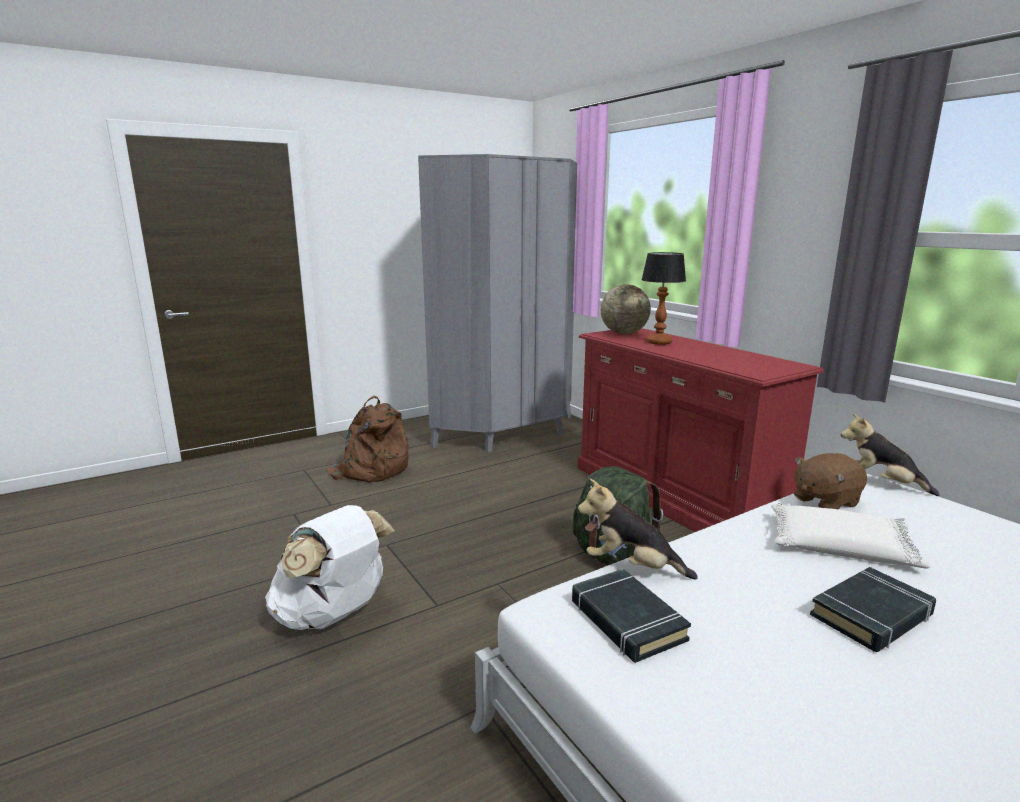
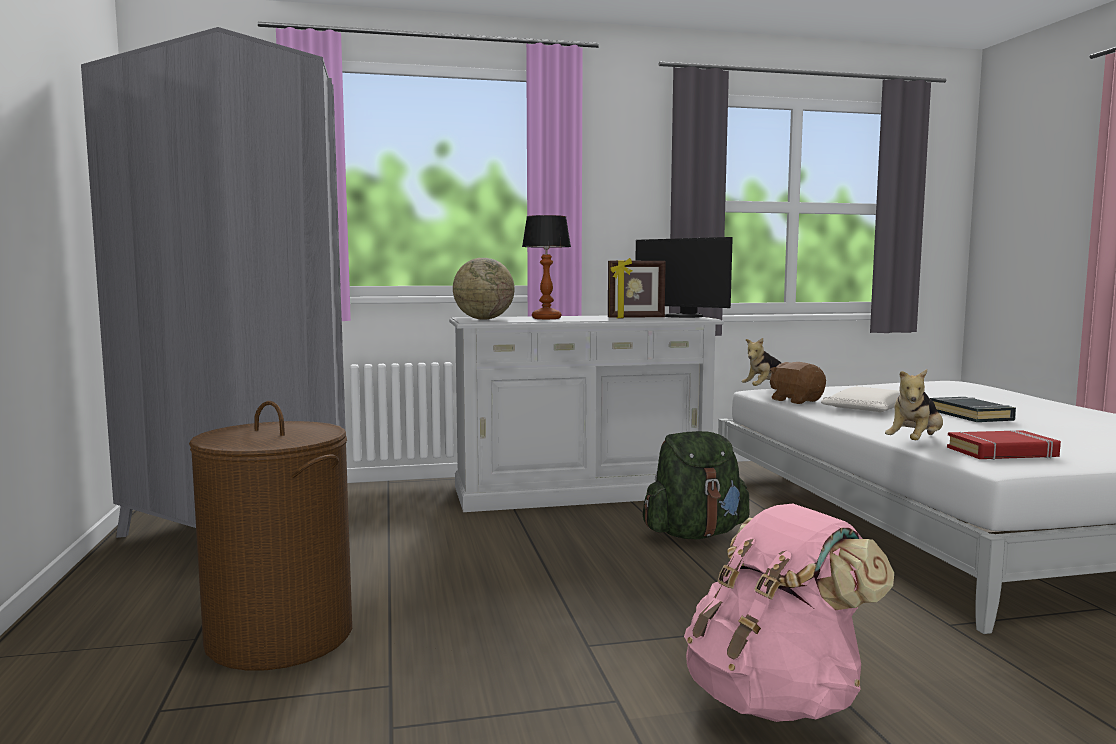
camera: 70 degrees left, 10 degrees down
white backpack [265,505,395,630] -> pink backpack [684,504,894,722]
brown backpack [327,395,409,483] -> brown laundry basket [189,401,352,671]
black book [572,569,691,663] -> red book [947,430,1061,460]
red dresser [578,328,824,532] -> white dresser [449,316,724,512]
brown plush toy [794,453,867,509] -> brown plush toy turned 150 degrees clockwise [770,362,826,404]
none -> picture frame [608,258,666,318]
none -> monitor [636,237,733,318]

